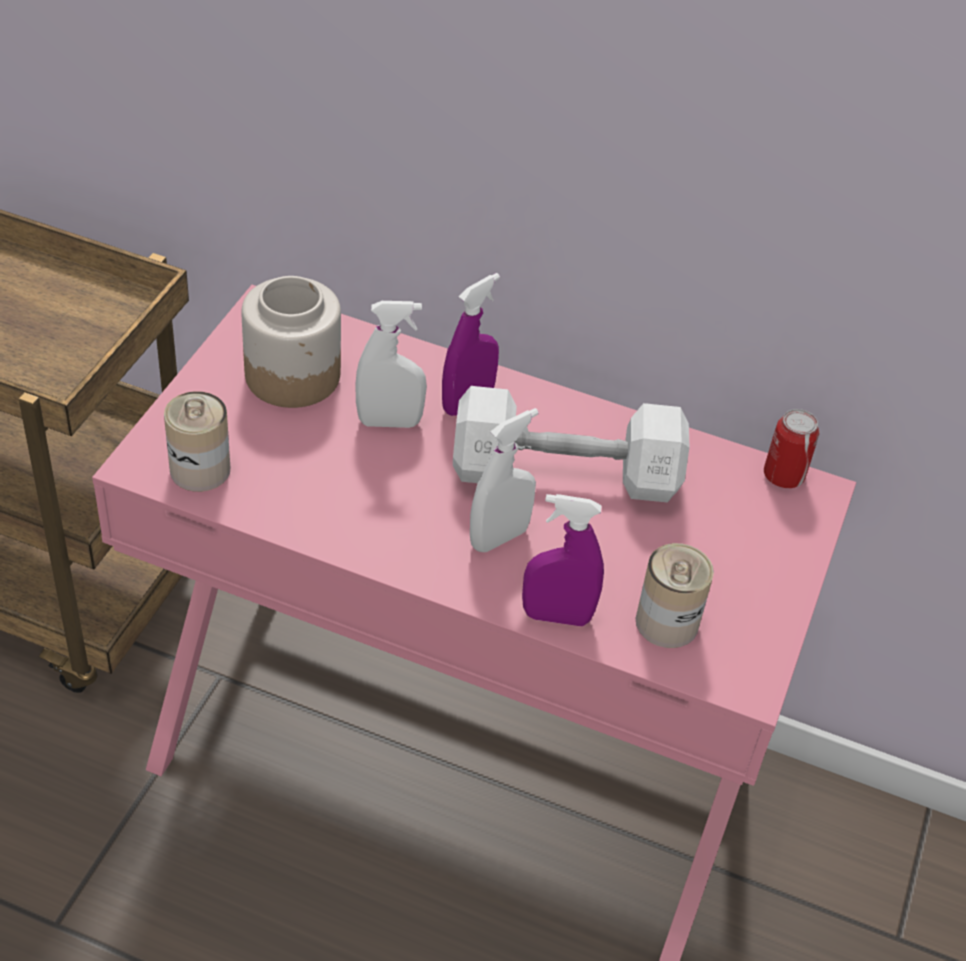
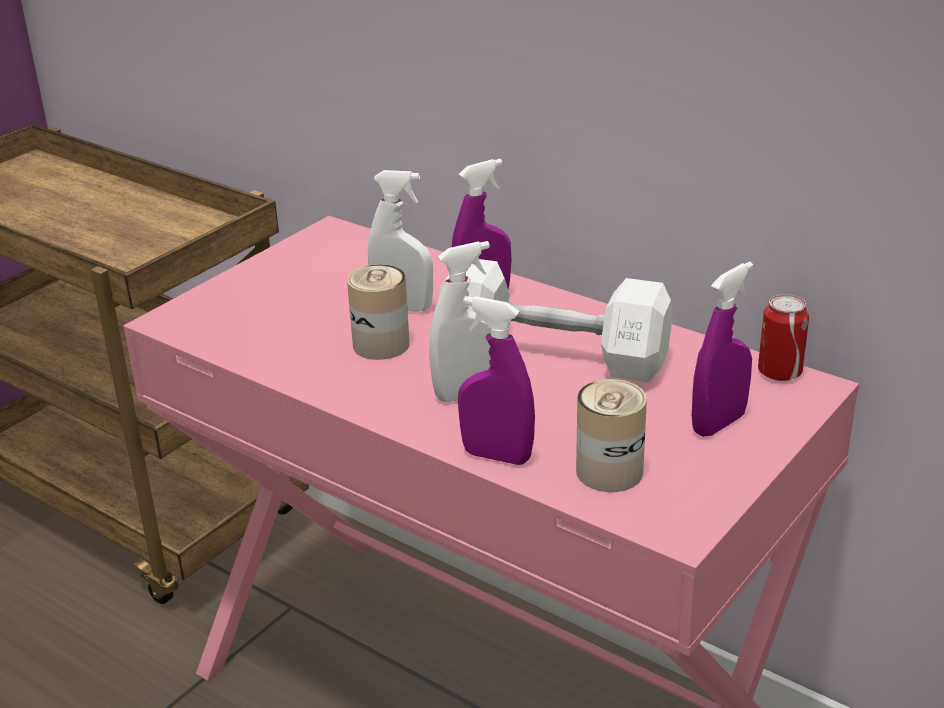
camera: 20 degrees right, 15 degrees down
can [164,391,230,492] -> can moved to [347,264,410,360]
jar [241,276,341,408] -> none
none -> purple spray bottle [692,261,753,437]

